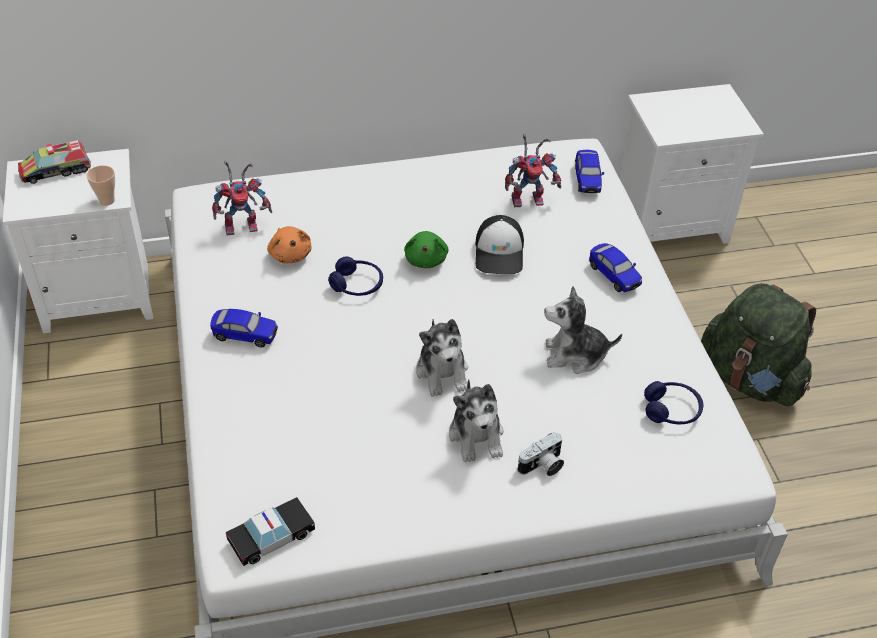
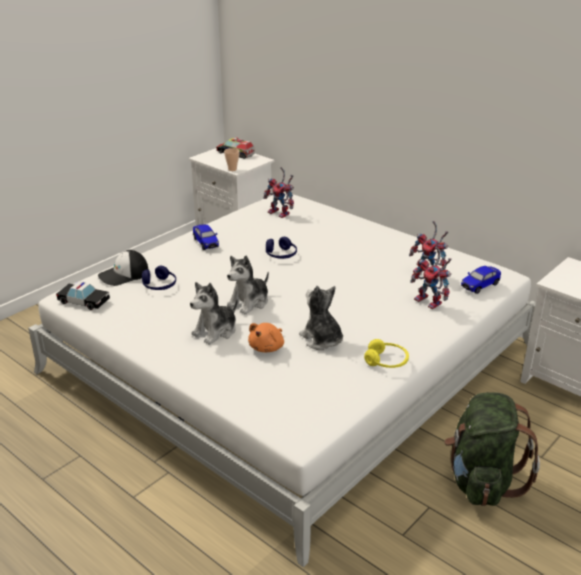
camera: 55 degrees right, 15 degrees down
orange plush toy [267,226,311,263] -> orange plush toy moved to [248,323,284,352]
green plush toy [404,231,448,268] -> none
cap [475,215,524,274] -> cap moved to [98,250,149,286]
camera [517,432,564,476] -> none
toy car [589,243,642,292] -> none
blue headphones [644,381,703,424] -> blue headphones moved to [142,266,176,290]
none -> yellow headphones [364,339,409,368]
none -> toy robot [410,246,452,309]

